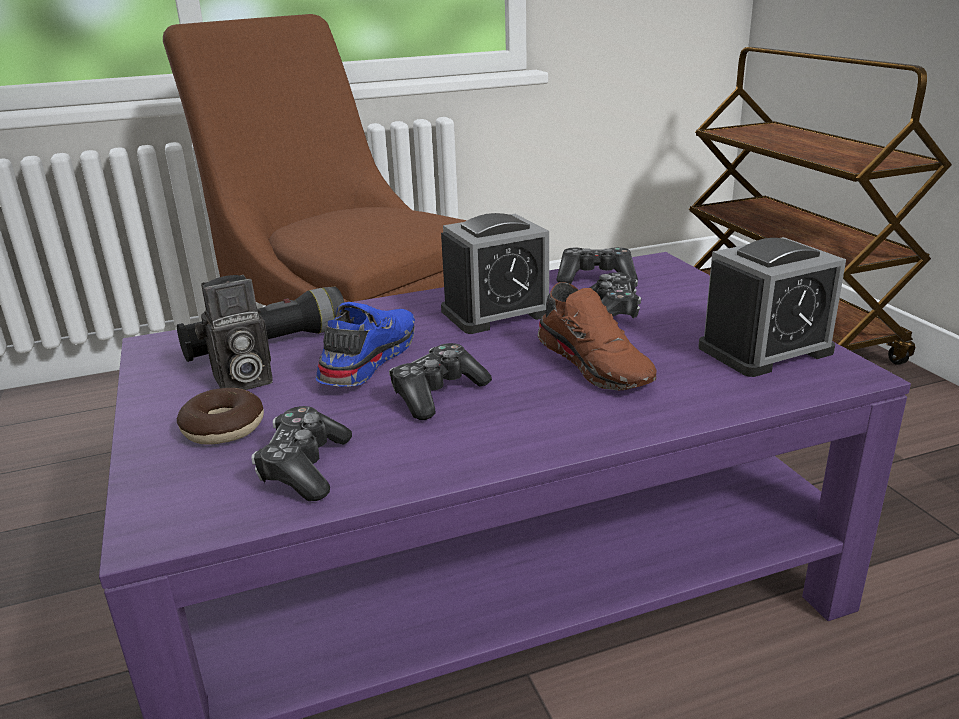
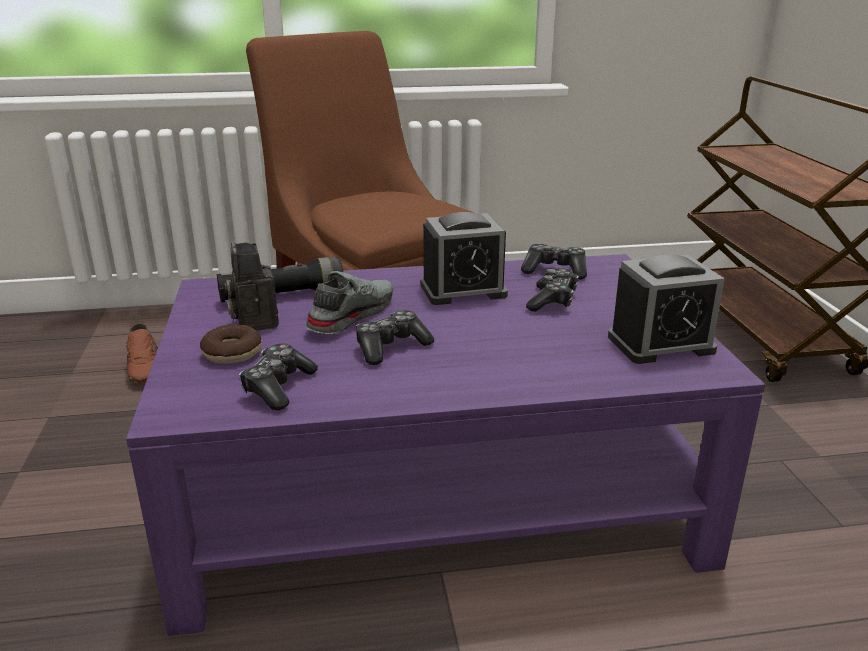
camera: 10 degrees right, 0 degrees up
camera [194,275,273,390] -> camera turned 90 degrees clockwise [225,242,279,331]
blue shoe [316,302,415,387] -> grey shoe [305,271,393,334]
brown shoe [538,282,656,390] -> brown shoe moved to [126,323,158,384]

